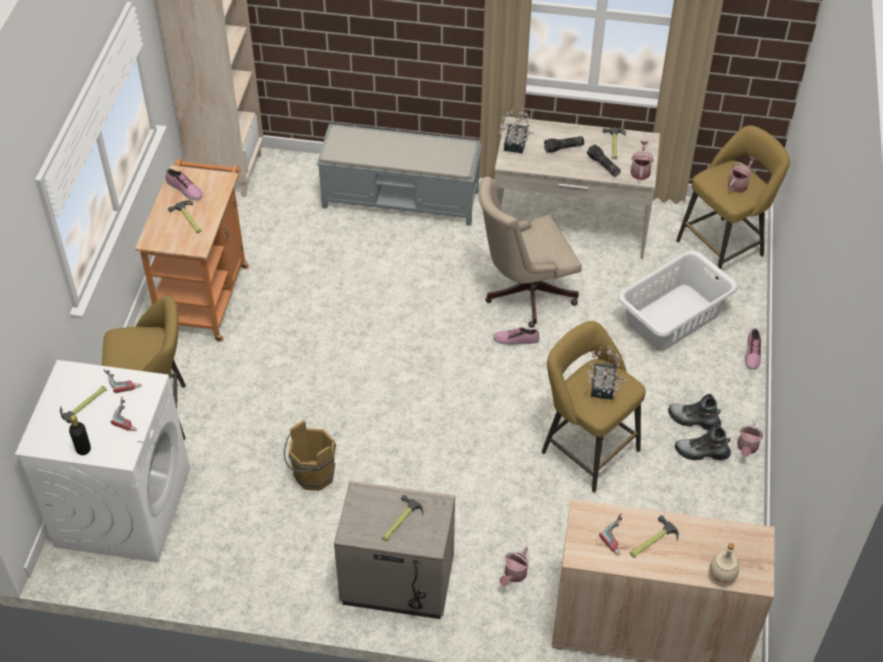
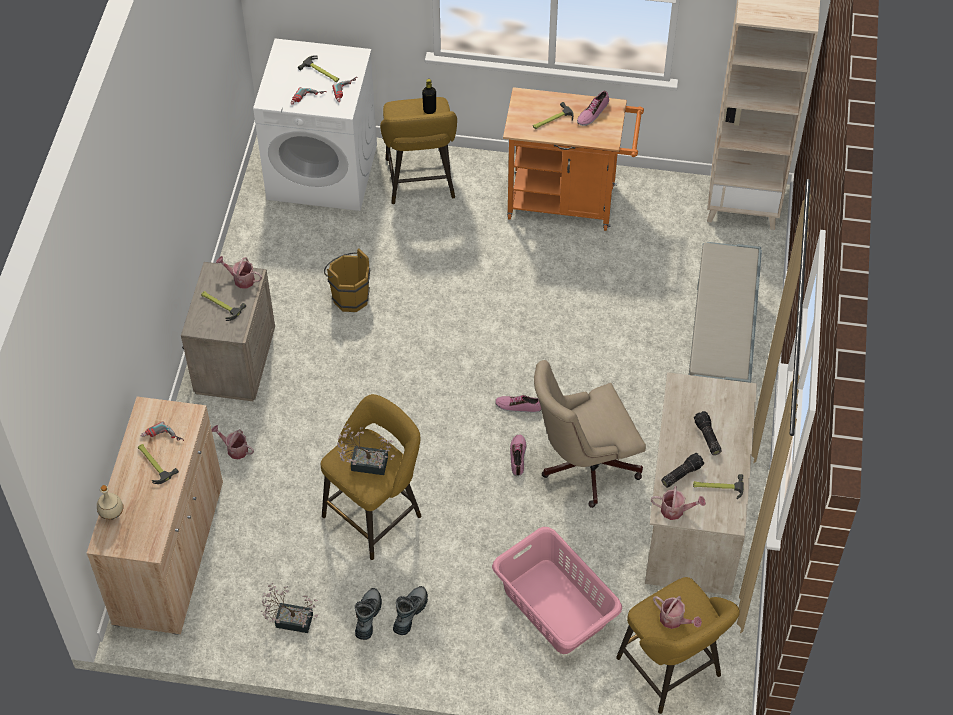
camera: 90 degrees right, 5 degrees up
black bottle [69,415,91,455] -> black bottle moved to [422,79,436,114]
beige office chair [478,177,582,328] -> beige office chair turned 90 degrees counterclockwise [534,360,646,508]
potted plant [499,107,533,153] -> potted plant moved to [261,583,318,633]
white laundry basket [618,250,738,351] -> pink laundry basket [492,527,622,654]
watering can [737,420,763,457] -> watering can moved to [216,256,262,289]
shoe [745,328,761,370] -> shoe moved to [495,395,541,412]

